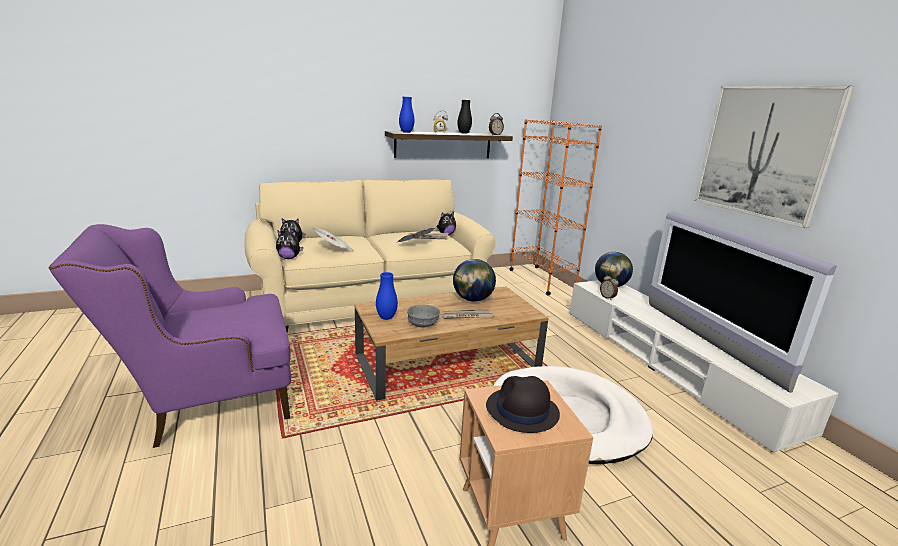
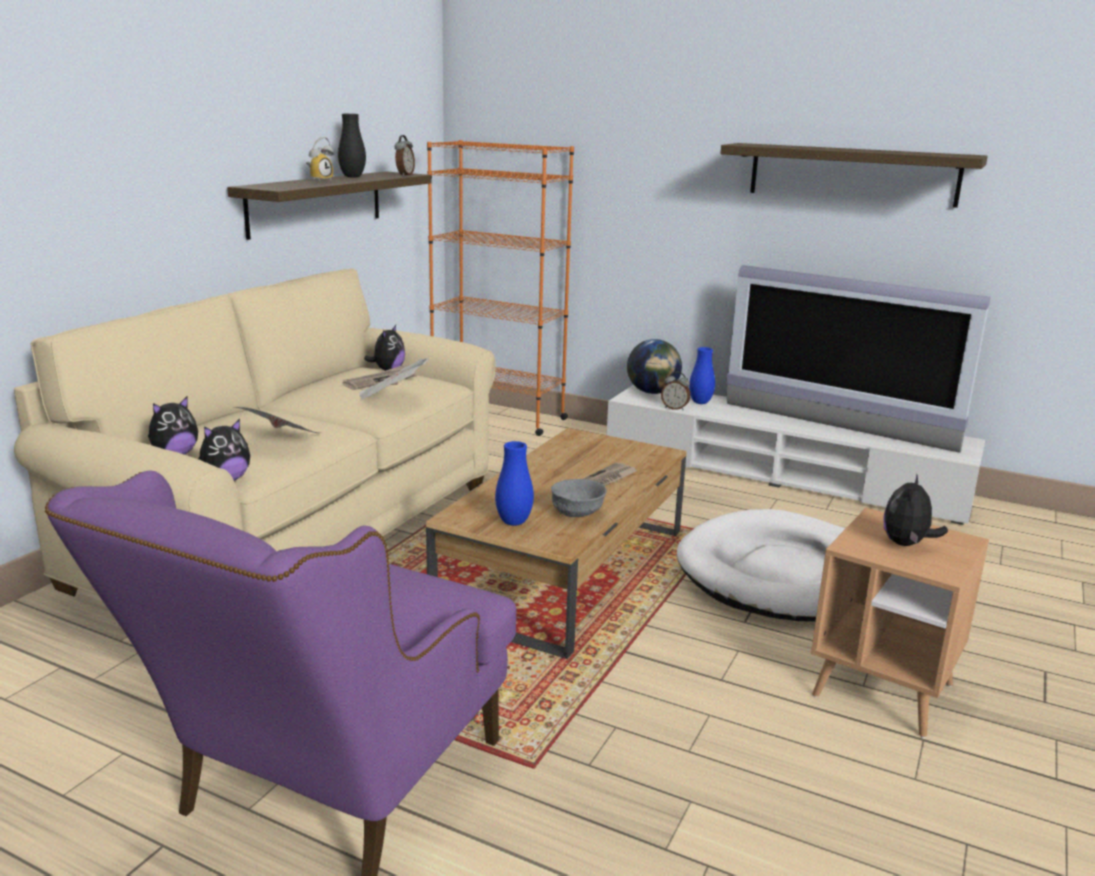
camera: 40 degrees left, 0 degrees up
blue vase [399,97,415,133] -> blue vase moved to [689,347,715,404]
globe [453,259,496,302] -> none
black hat [486,376,560,433] -> plush toy [884,473,948,546]
picture [695,86,854,228] -> shelf [720,143,988,208]

